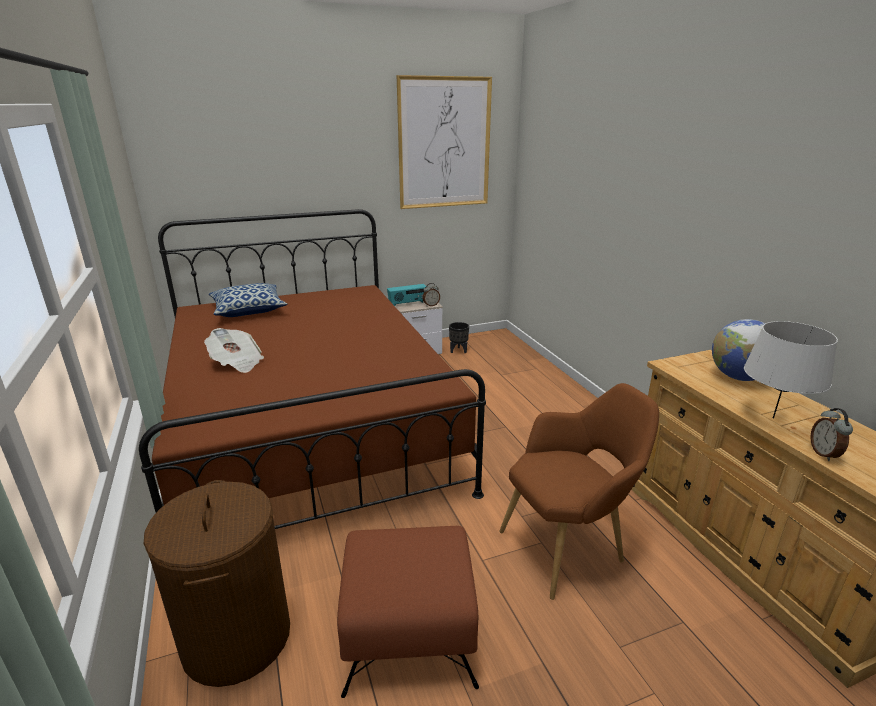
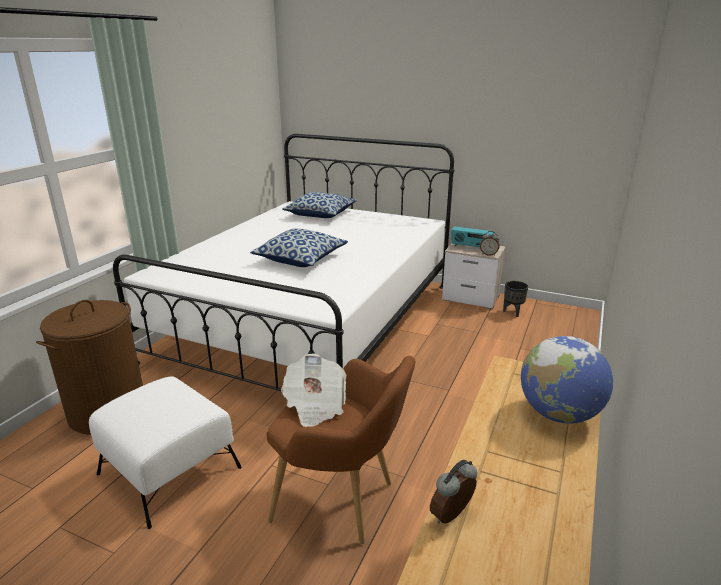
camera: 45 degrees right, 0 degrees up
brown bed [139,209,486,529] -> white bed [113,134,454,391]
newspaper [204,328,264,373] -> newspaper moved to [281,353,346,427]
brown ottoman [337,526,479,698] -> white ottoman [89,376,242,529]
picture [397,75,492,209] -> none
grey table lamp [744,321,838,418] -> none
none -> pillow [250,228,348,267]

